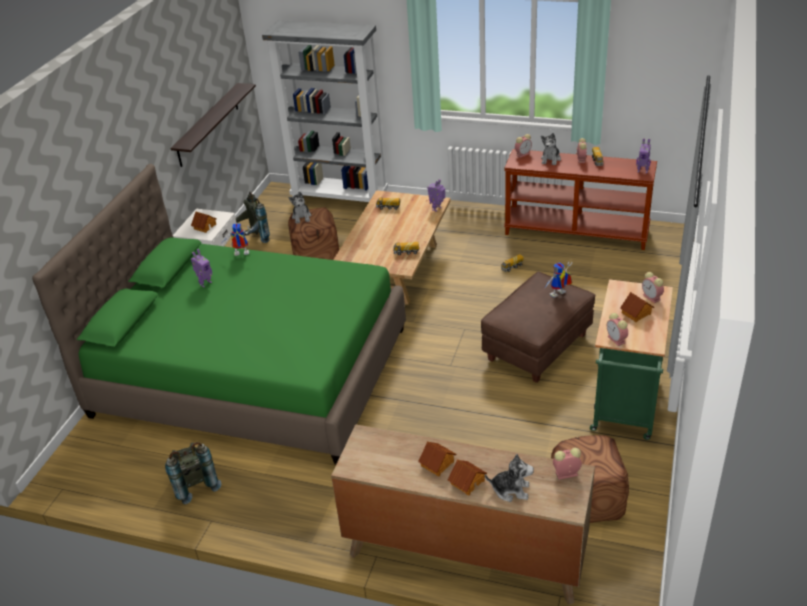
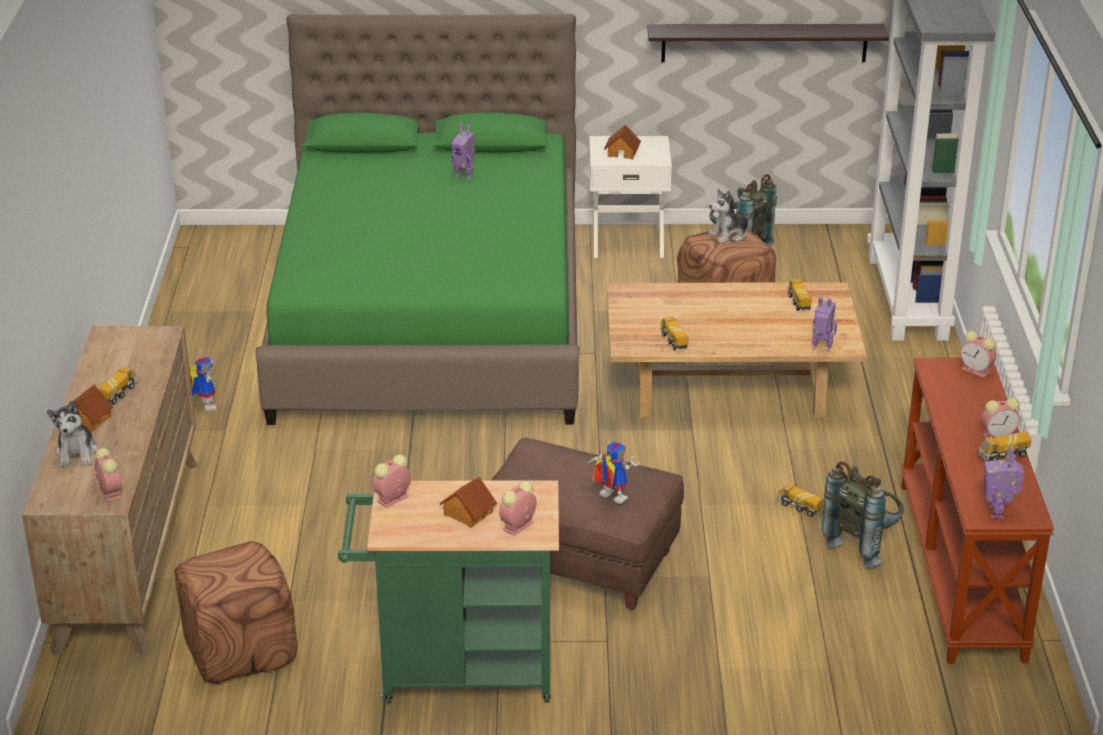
camera: 70 degrees right, 5 degrees down
grey backpack [165,442,222,504] -> grey backpack moved to [822,462,904,567]
toy robot [222,223,253,256] -> toy robot moved to [189,357,217,411]
toy house [418,441,457,476] -> toy truck [98,367,137,405]
plush toy [541,133,561,165] -> none

